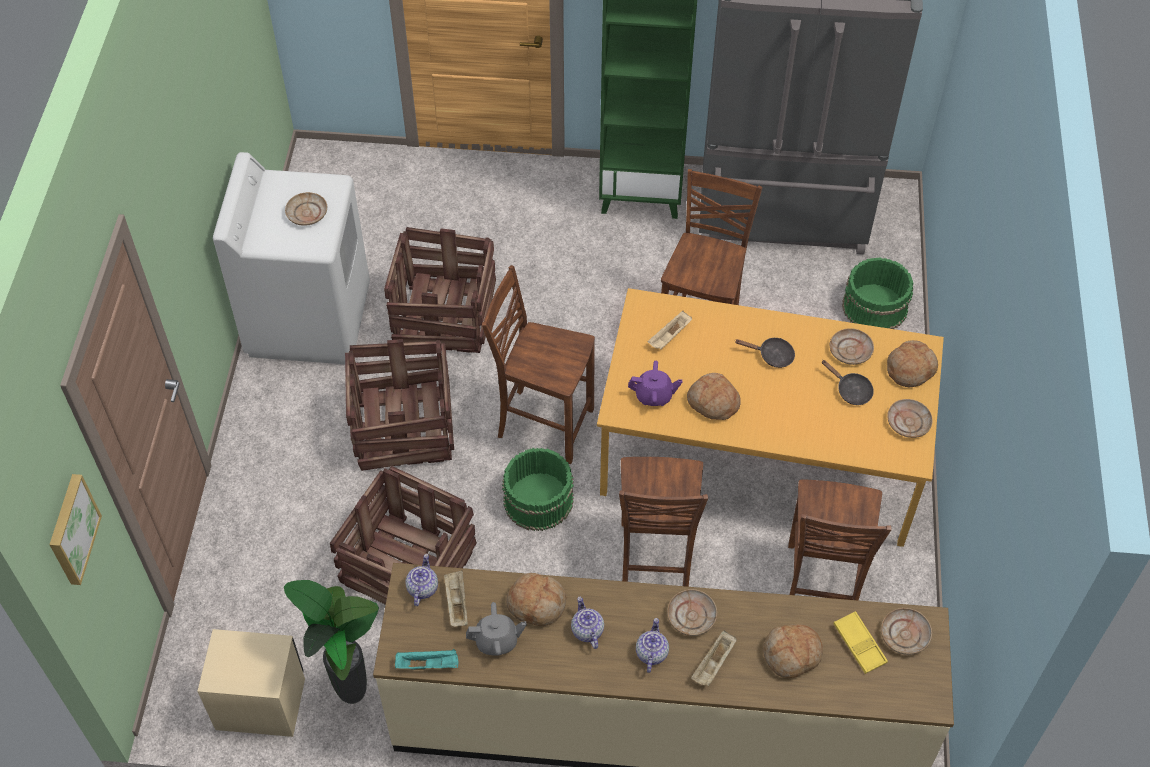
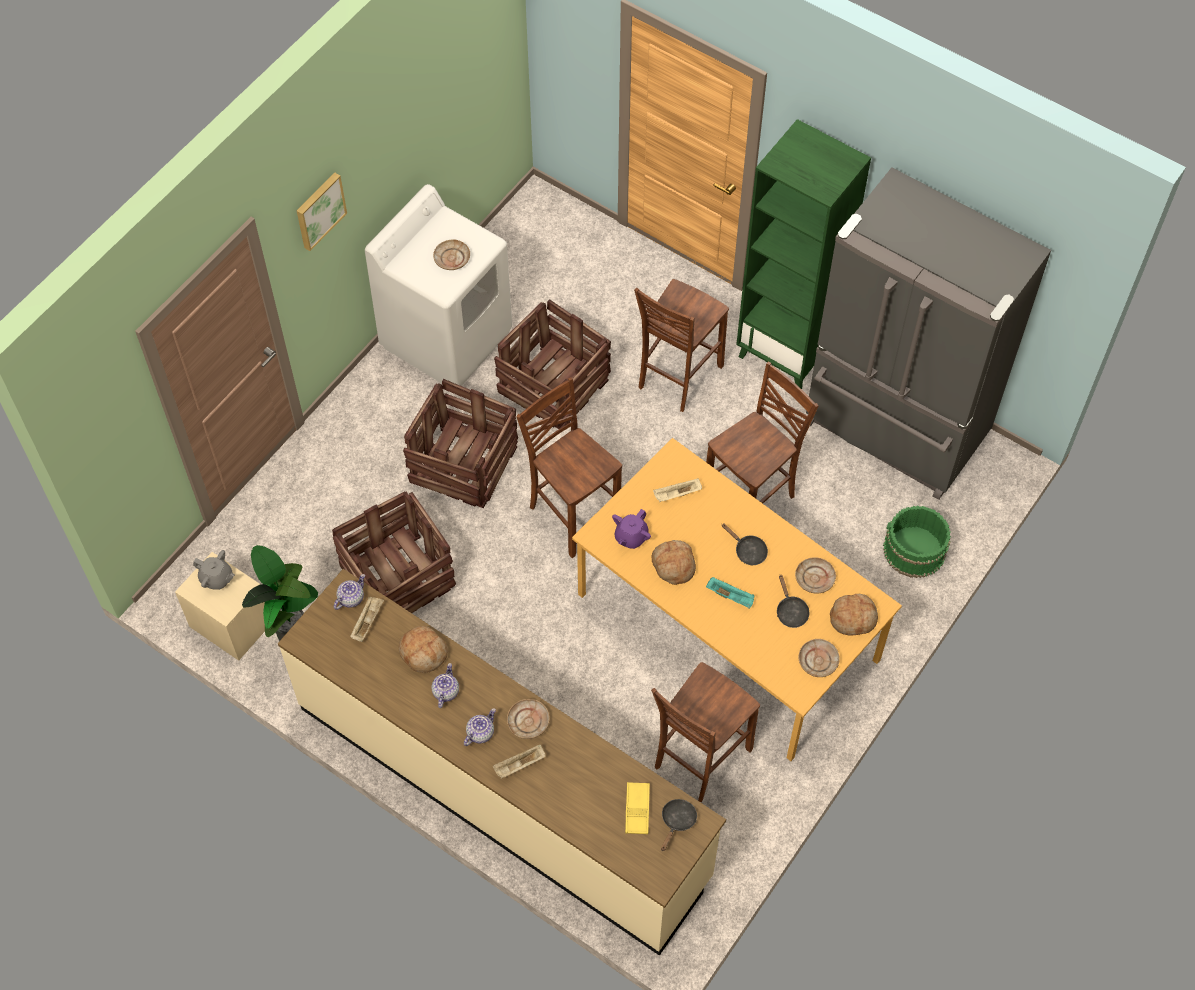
camera: 30 degrees right, 5 degrees up
picture [49,474,102,585] -> picture moved to [297,173,347,251]
turquoise tray [395,649,458,670] -> turquoise tray moved to [706,577,755,609]
grey teapot [466,602,527,656] -> grey teapot moved to [193,550,235,590]
green bucket [502,448,574,531] -> none
brown chair [619,457,708,587] -> brown chair moved to [634,279,729,412]
purple teapot [628,361,682,406] -> purple teapot turned 90 degrees clockwise [612,509,651,549]
bread [763,624,823,678] -> none
beige plate [881,608,932,655] -> black frying pan [661,799,697,851]

